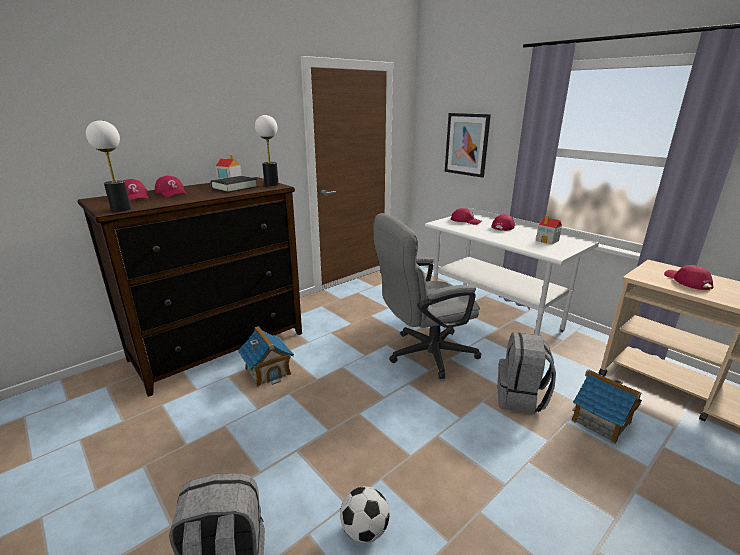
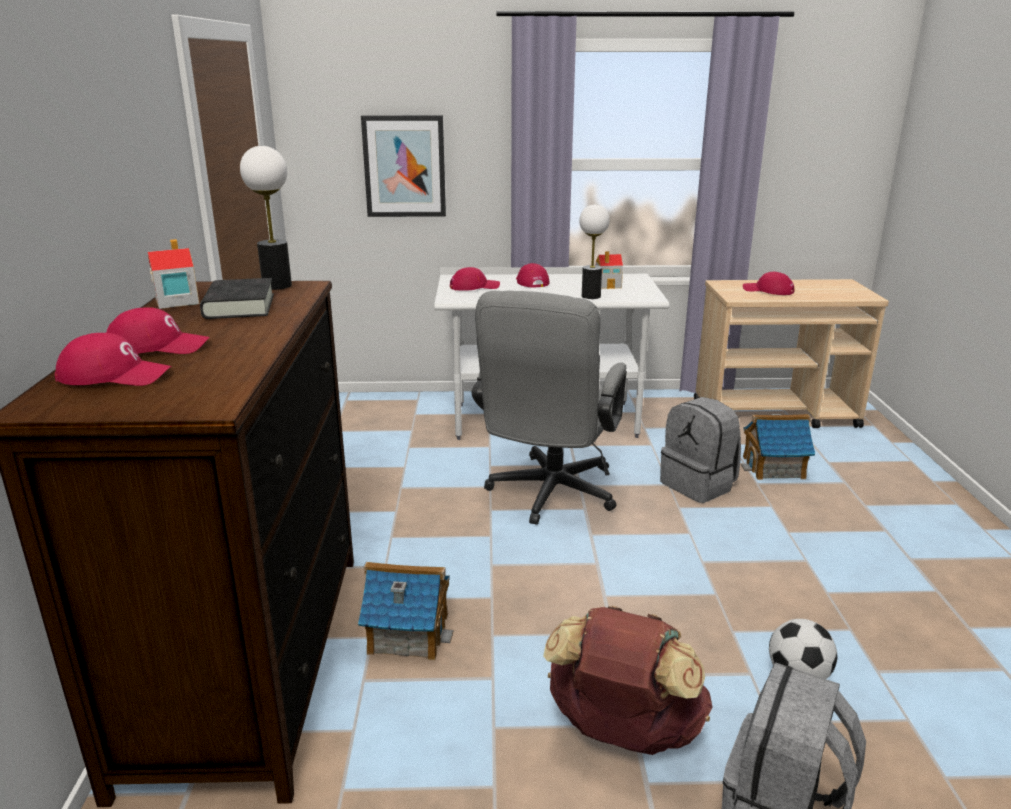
camera: 50 degrees left, 0 degrees up
table lamp [86,120,131,212] -> table lamp moved to [579,204,610,299]
none -> brown backpack [543,606,712,755]

